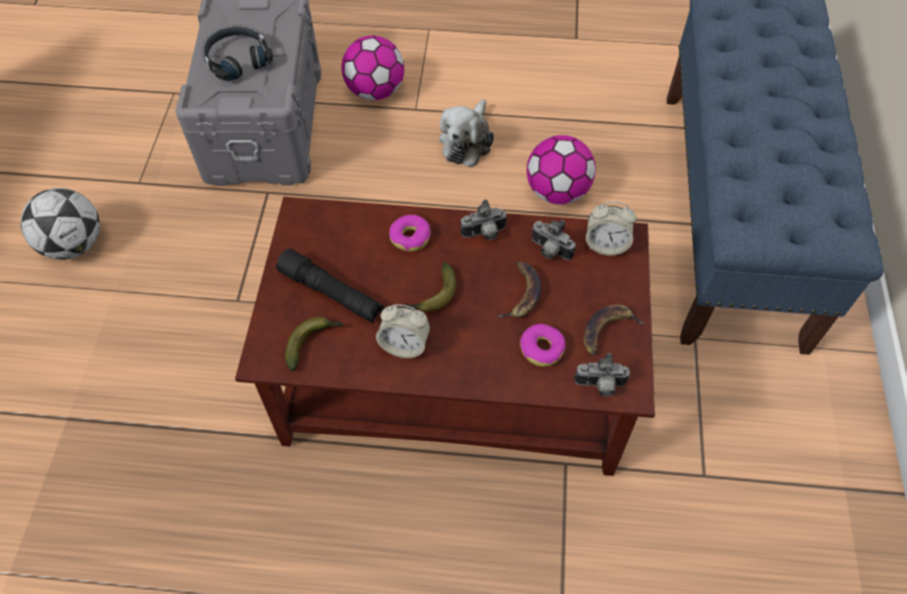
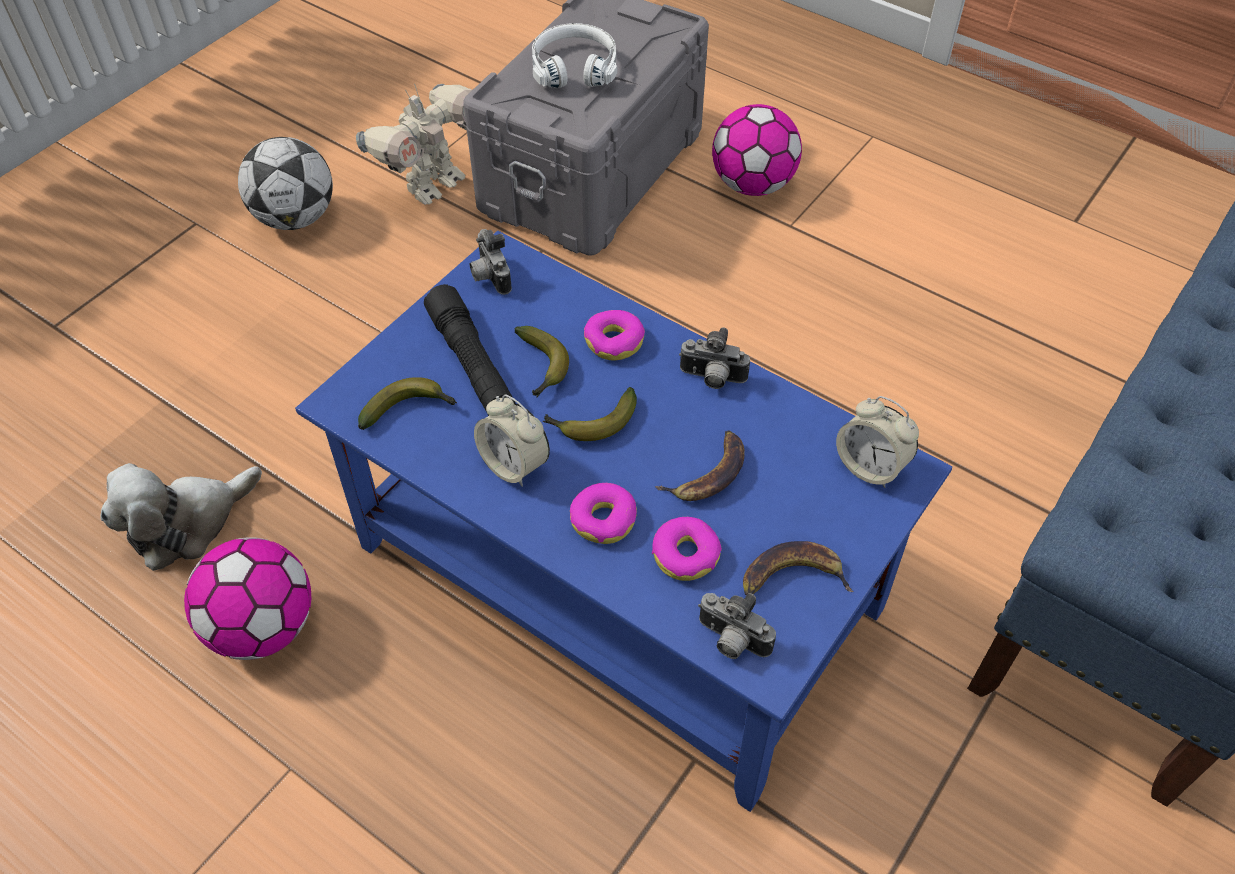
camera: 30 degrees right, 5 degrees down
black headphones [202,25,273,82] -> white headphones [532,23,617,88]
brown coffee table [235,197,655,476] -> blue coffee table [295,231,952,812]
plush toy [439,99,494,167] -> plush toy moved to [100,463,262,571]
football [527,135,596,205] -> football moved to [184,538,311,660]
camera [532,220,575,260] -> camera moved to [470,229,512,295]
none -> toy robot [356,84,472,205]
none -> banana [515,326,569,398]
none -> donut [570,483,637,544]

